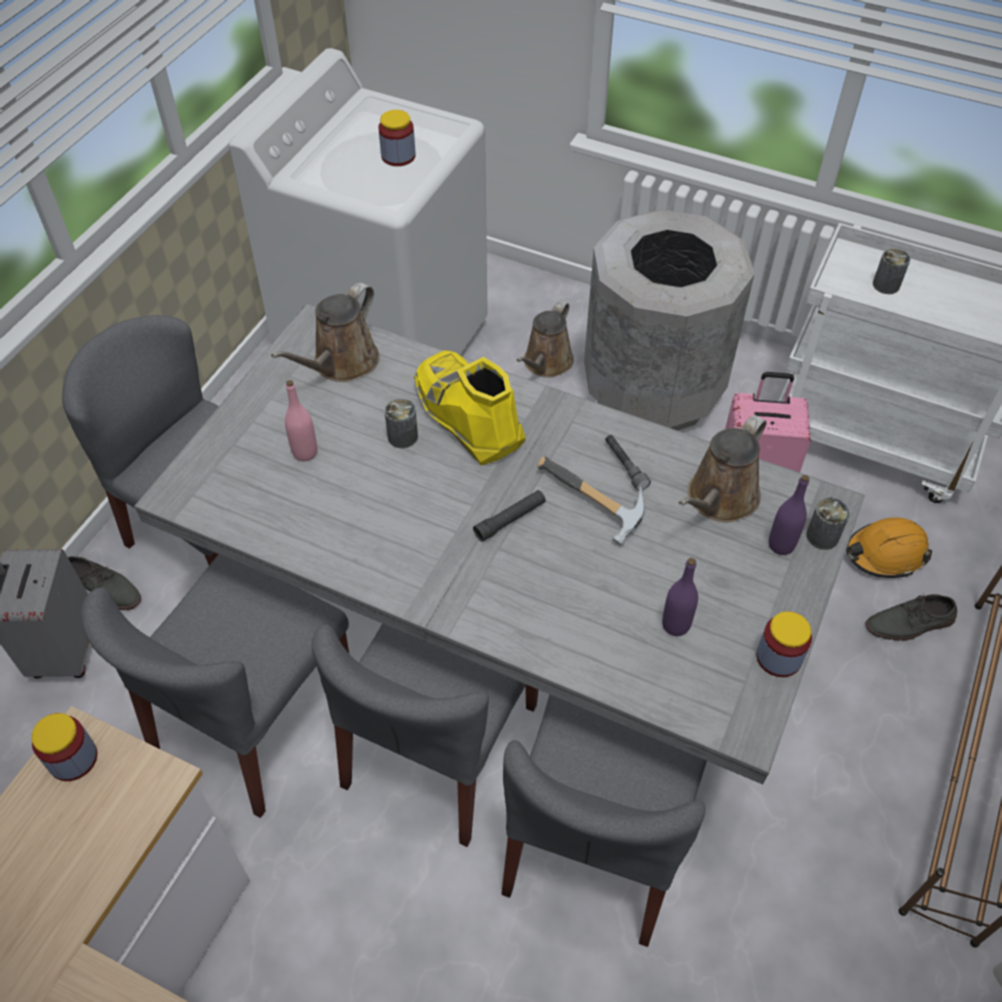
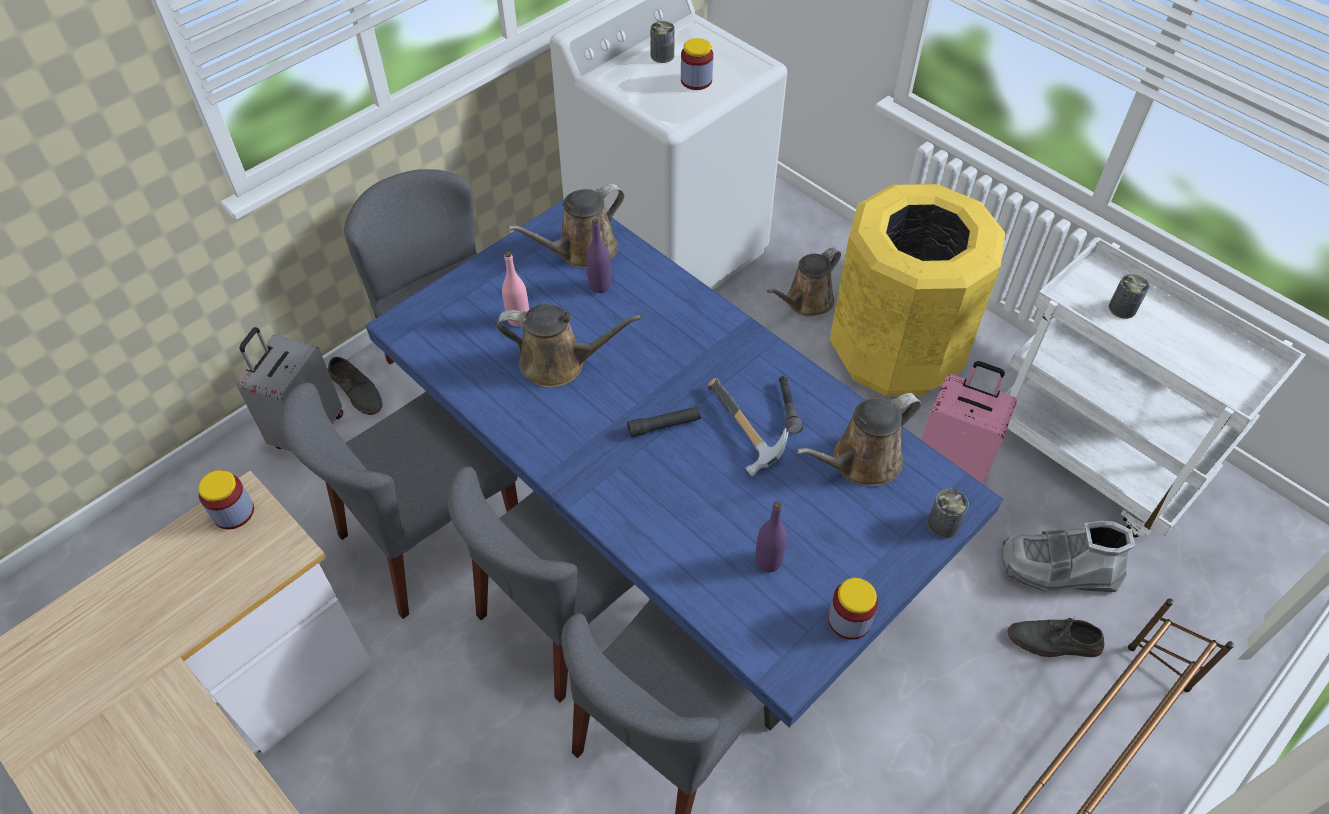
camera: 20 degrees right, 0 degrees up
grey dining table [134,303,865,784] -> blue dining table [365,200,1003,731]
can [384,398,418,448] -> can moved to [650,21,675,63]
yellow boot [414,350,526,466] -> none
grey trash can [584,209,755,431] -> yellow trash can [830,184,1005,397]
purple bottle [769,475,809,555] -> purple bottle moved to [586,218,611,293]
orange hard hat [846,517,932,578] -> grey boot [1002,521,1135,592]
none -> brown watering can [496,304,641,388]

